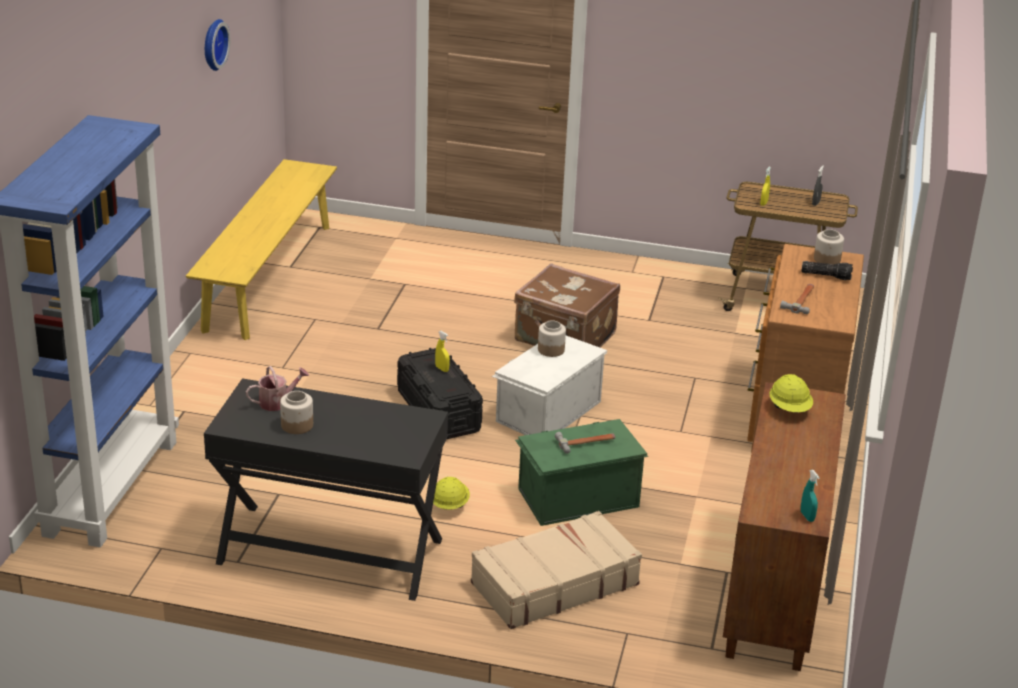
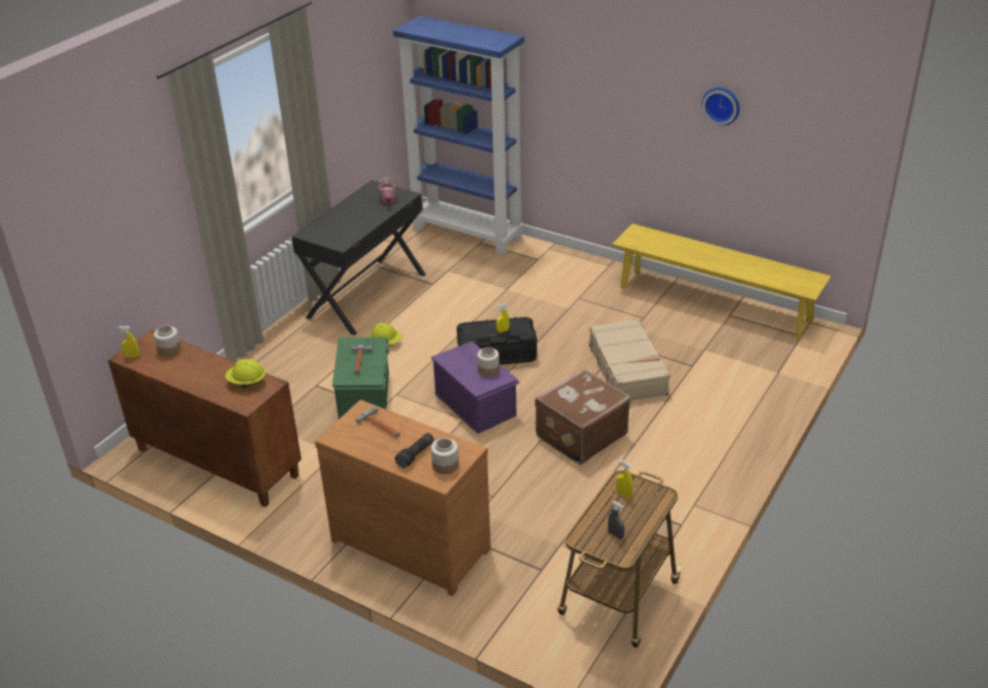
camera: 110 degrees right, 5 degrees up
jar [280,391,313,434] -> jar moved to [154,326,181,357]
beige suitcase [471,511,642,629] -> beige suitcase moved to [589,319,670,401]
white storage box [492,336,607,435] -> purple storage box [431,341,520,434]
turquoise spray bottle [801,470,820,522] -> yellow spray bottle [118,326,140,357]

